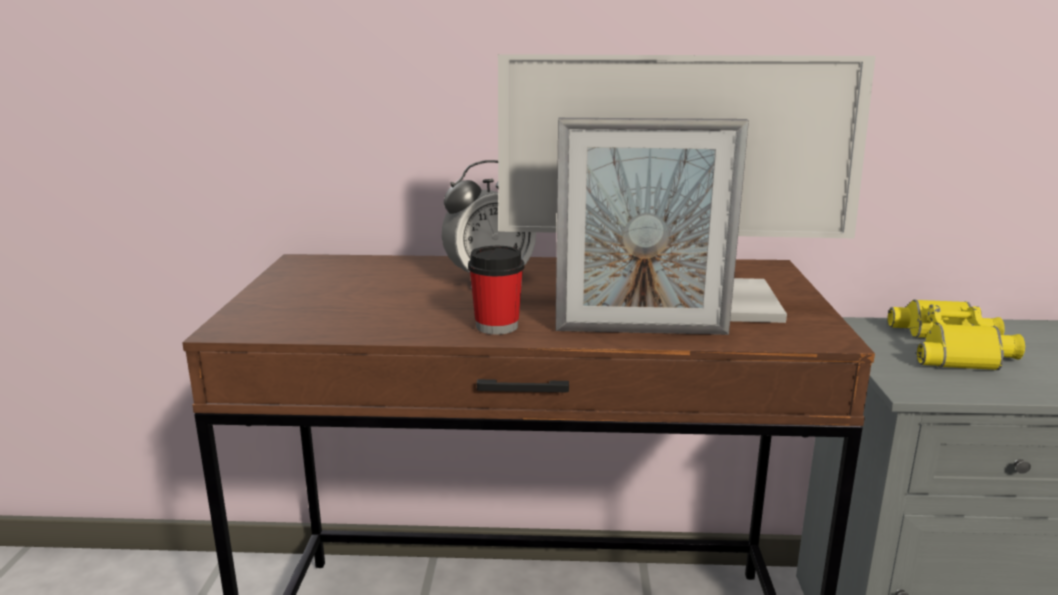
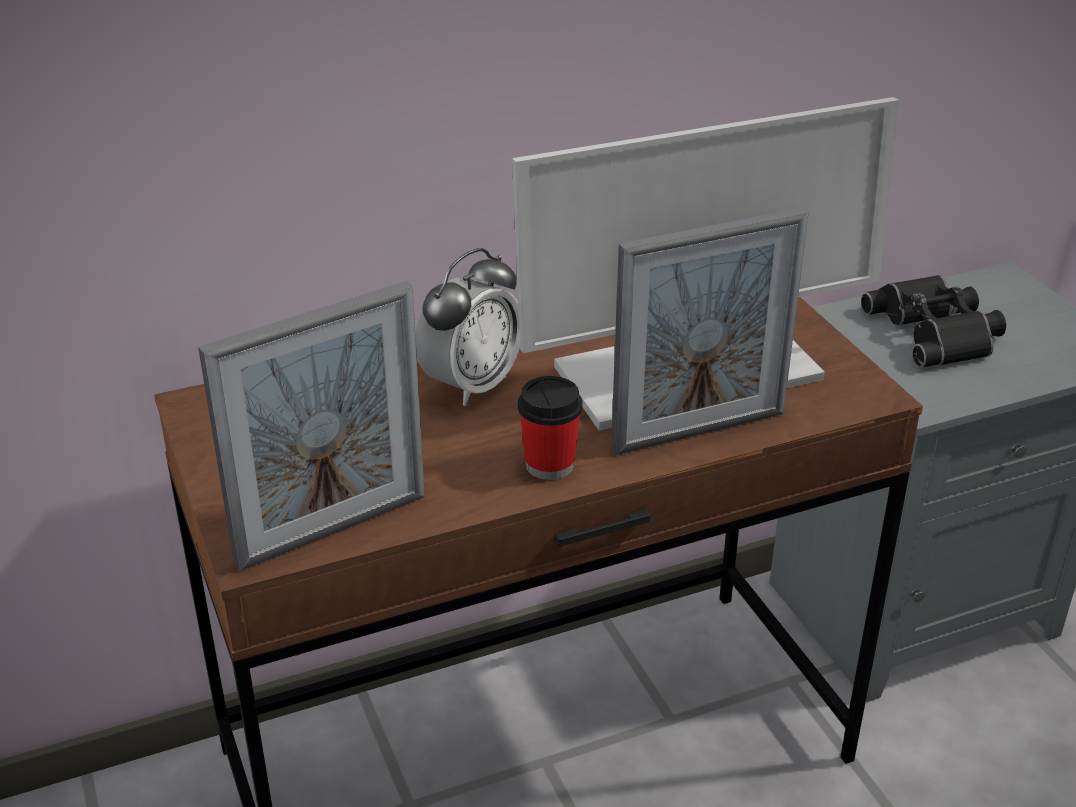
camera: 25 degrees left, 15 degrees up
yellow binoculars [888,299,1025,370] -> black binoculars [861,275,1006,368]
none -> picture frame [198,281,425,572]

